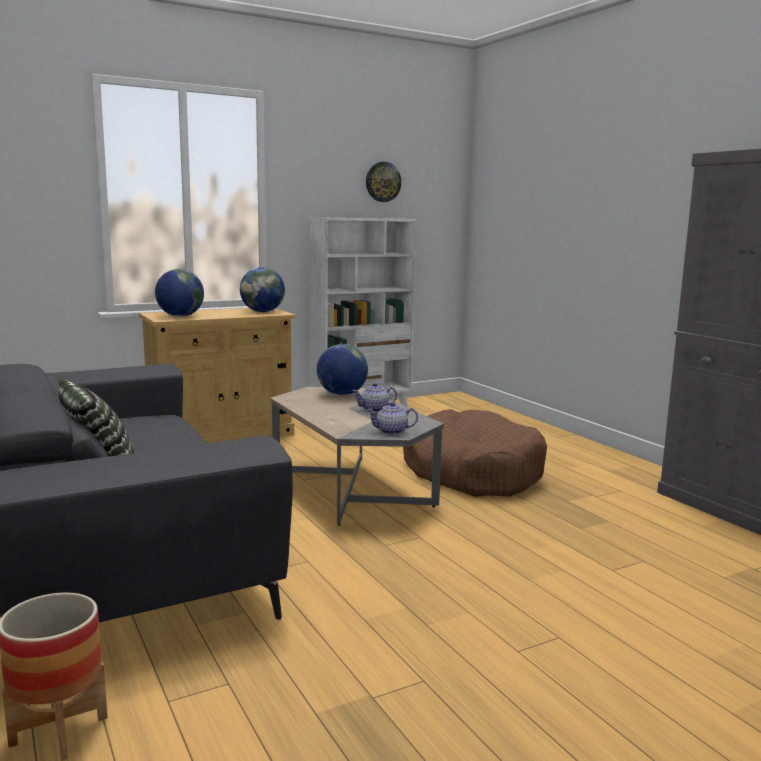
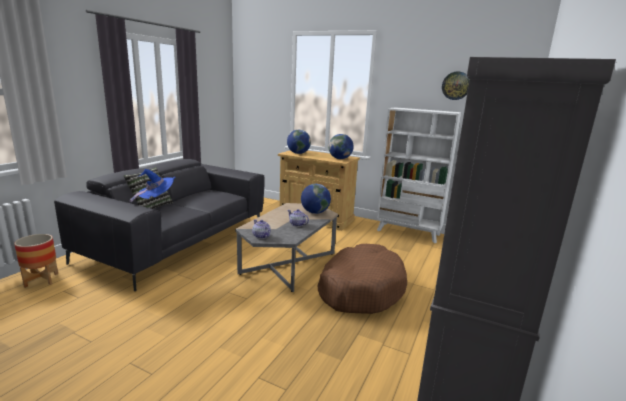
camera: 55 degrees right, 5 degrees up
none -> blue hat [129,169,175,204]

